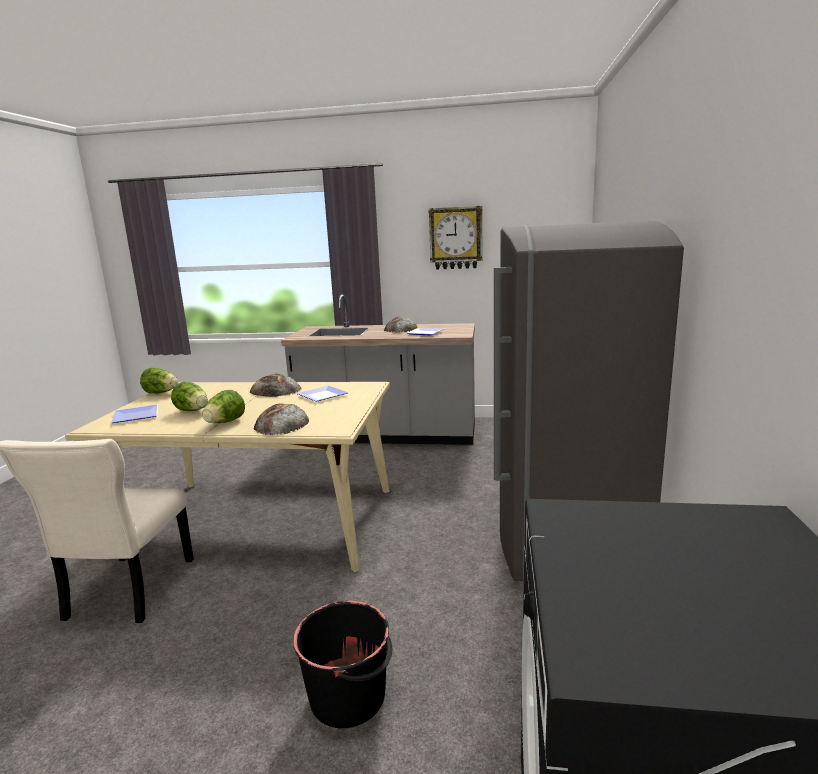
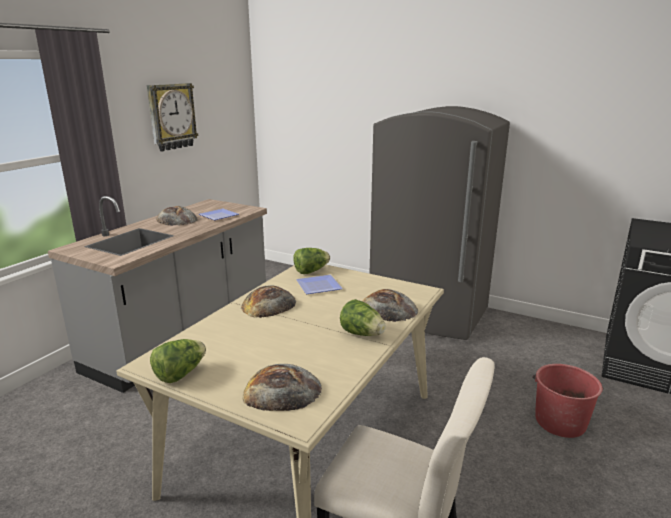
camera: 70 degrees left, 5 degrees up
plate [111,405,158,423] -> bread [242,364,322,411]
lettuce [171,382,208,411] -> lettuce moved to [293,248,330,274]
black bucket [293,601,393,728] -> red bucket [533,364,604,438]

